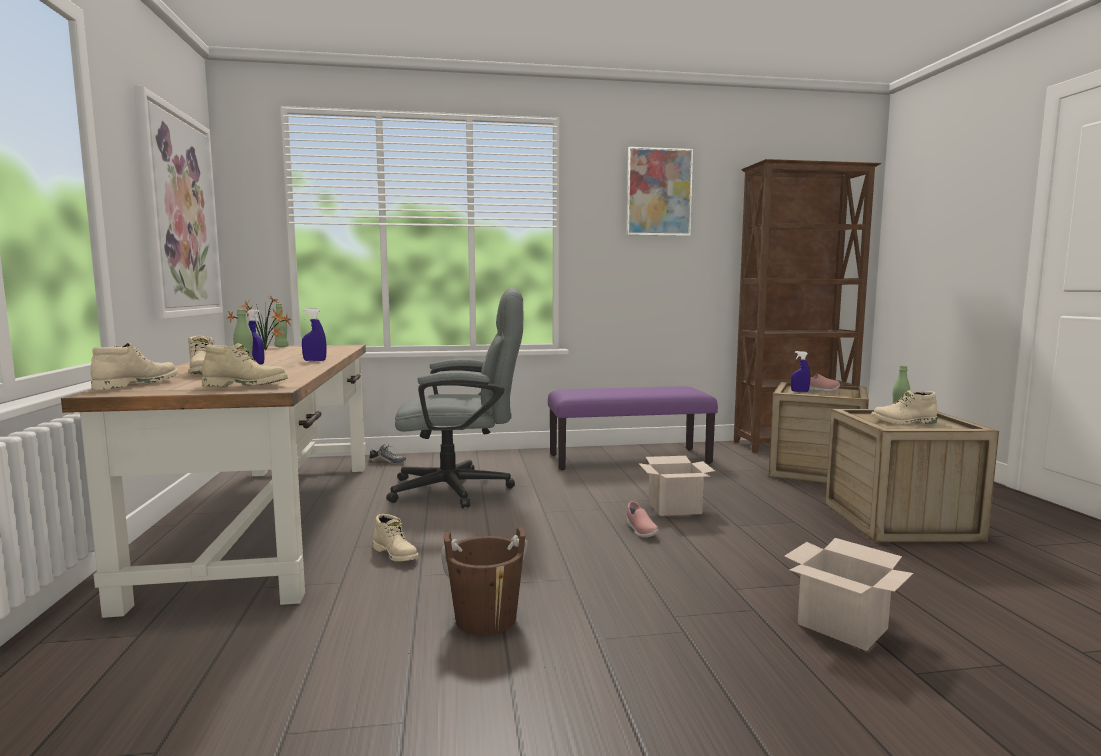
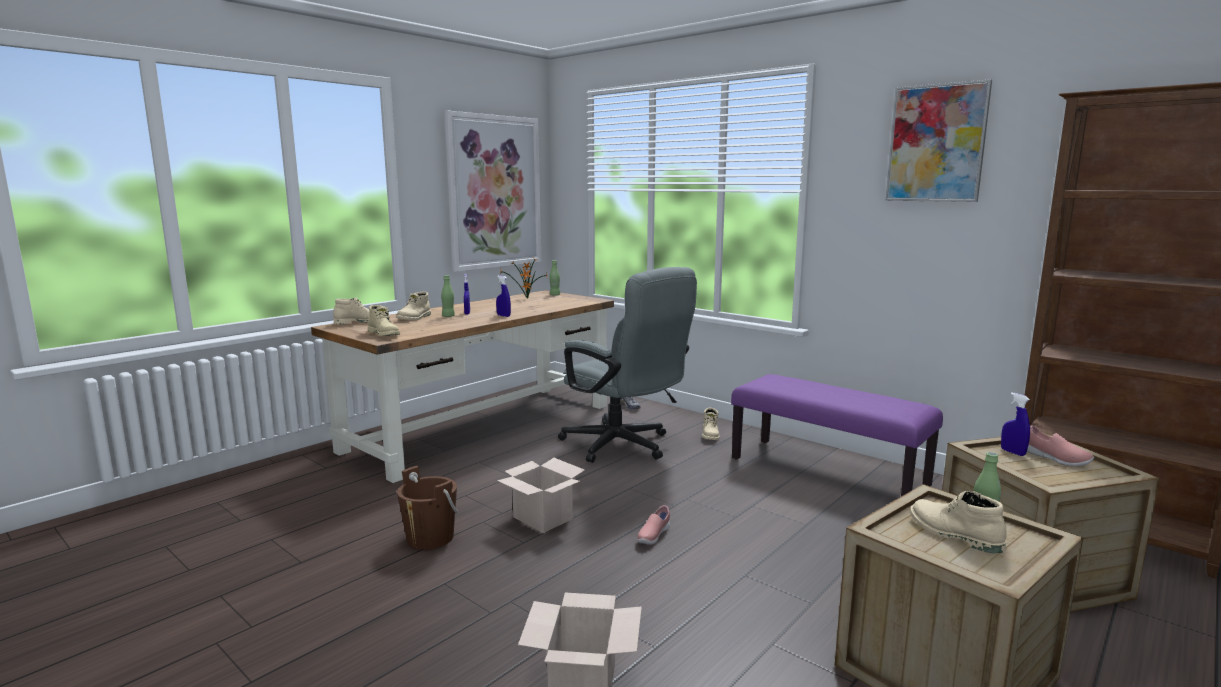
camera: 50 degrees right, 5 degrees up
beige boot [373,514,419,561] -> beige boot moved to [702,408,720,440]
cardboard box [639,456,715,516] -> cardboard box moved to [497,458,585,533]

